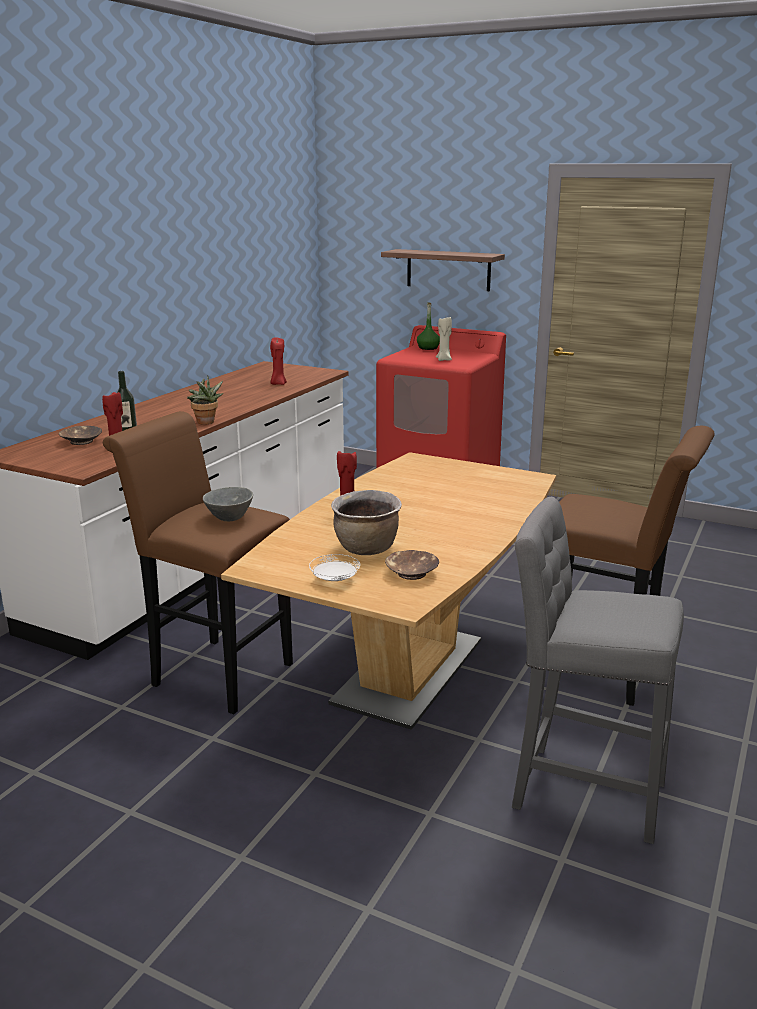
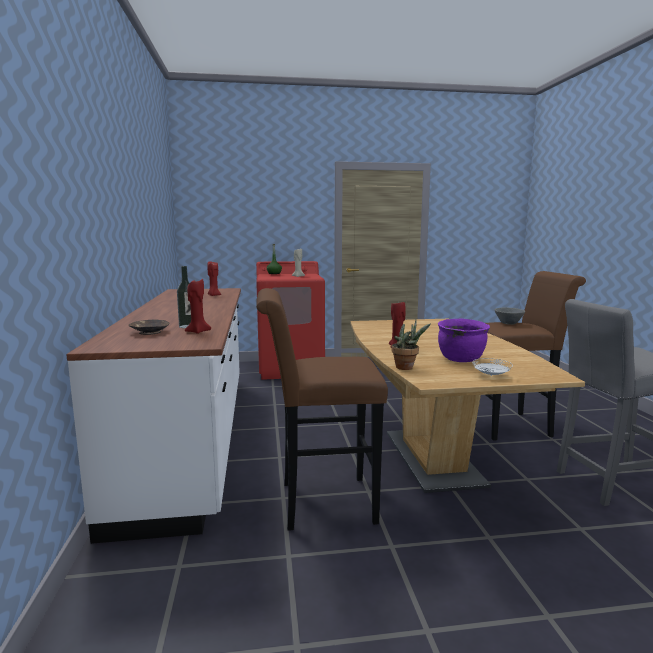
camera: 35 degrees left, 10 degrees down
potted plant [187,375,223,425] -> potted plant moved to [391,319,431,370]
grey bowl [203,487,253,522] -> grey bowl moved to [495,307,525,325]
brown cooking pot [331,490,402,555] -> purple cooking pot [438,318,490,362]
shelf [381,249,505,291] -> none
brown bowl [385,550,439,580] -> none

